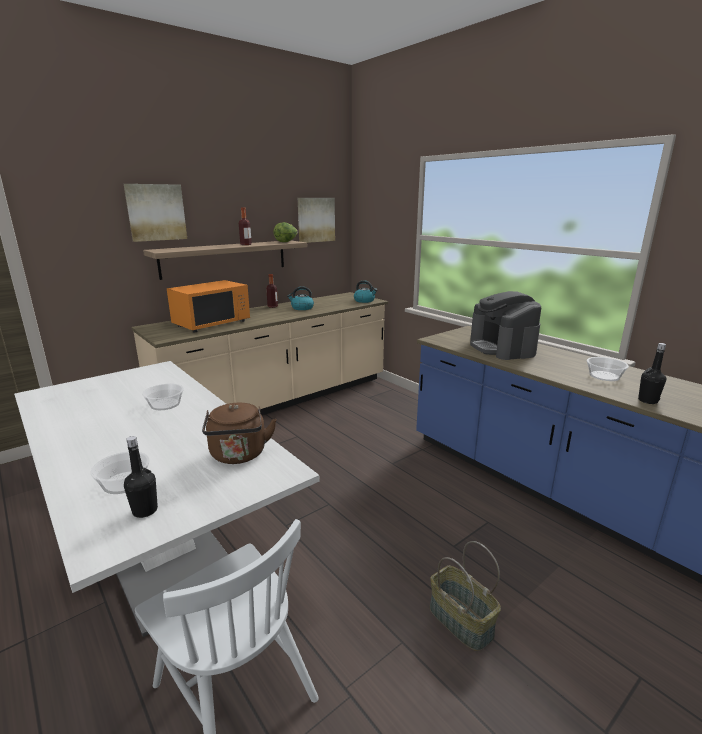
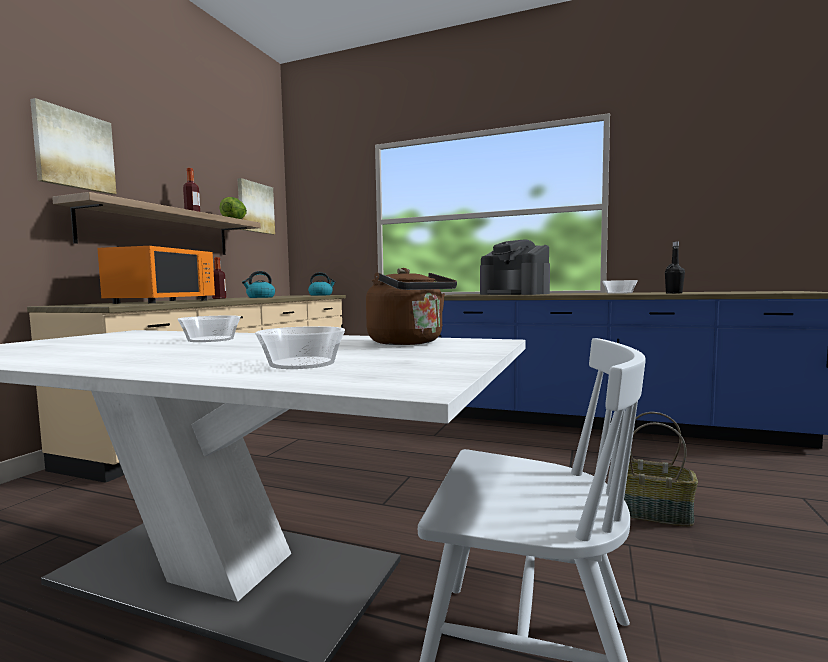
camera: 30 degrees left, 15 degrees down
black bottle [124,436,158,518] -> none

